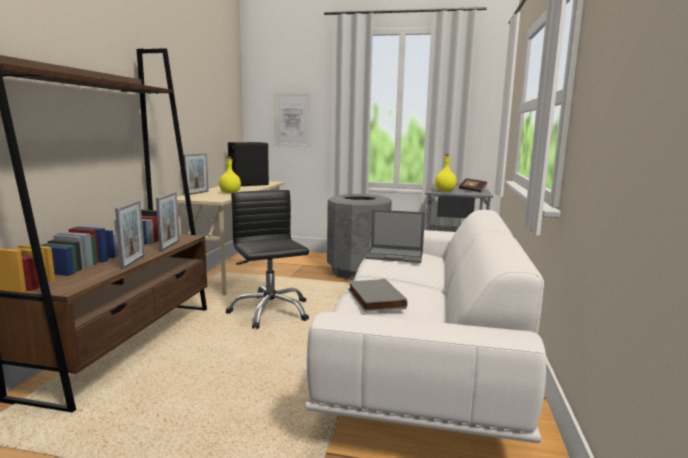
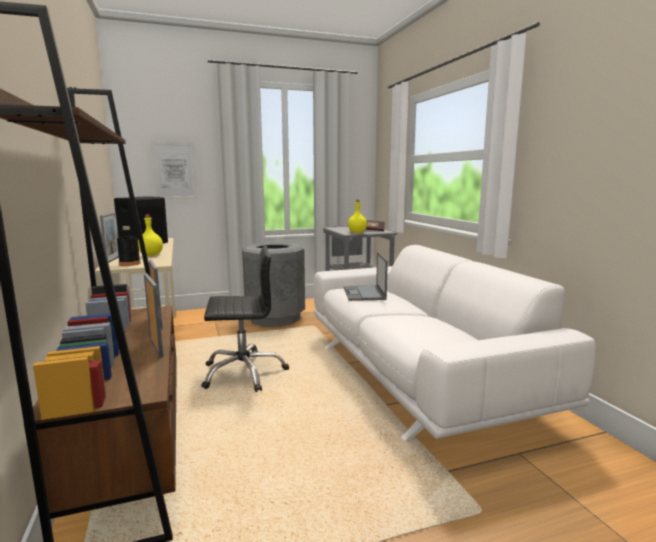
camera: 30 degrees left, 0 degrees up
black office chair [226,190,309,329] -> black office chair turned 135 degrees clockwise [201,246,289,392]
grey book [348,278,408,312] -> none
laptop [365,210,425,263] -> laptop turned 105 degrees clockwise [344,252,388,301]
none -> black bottle [117,226,140,266]

